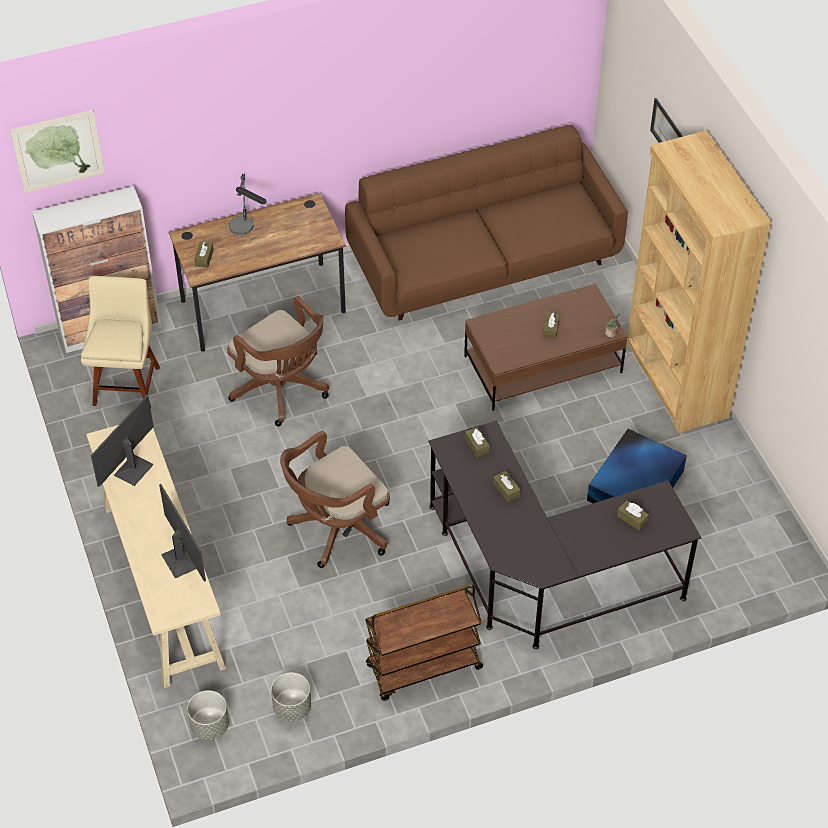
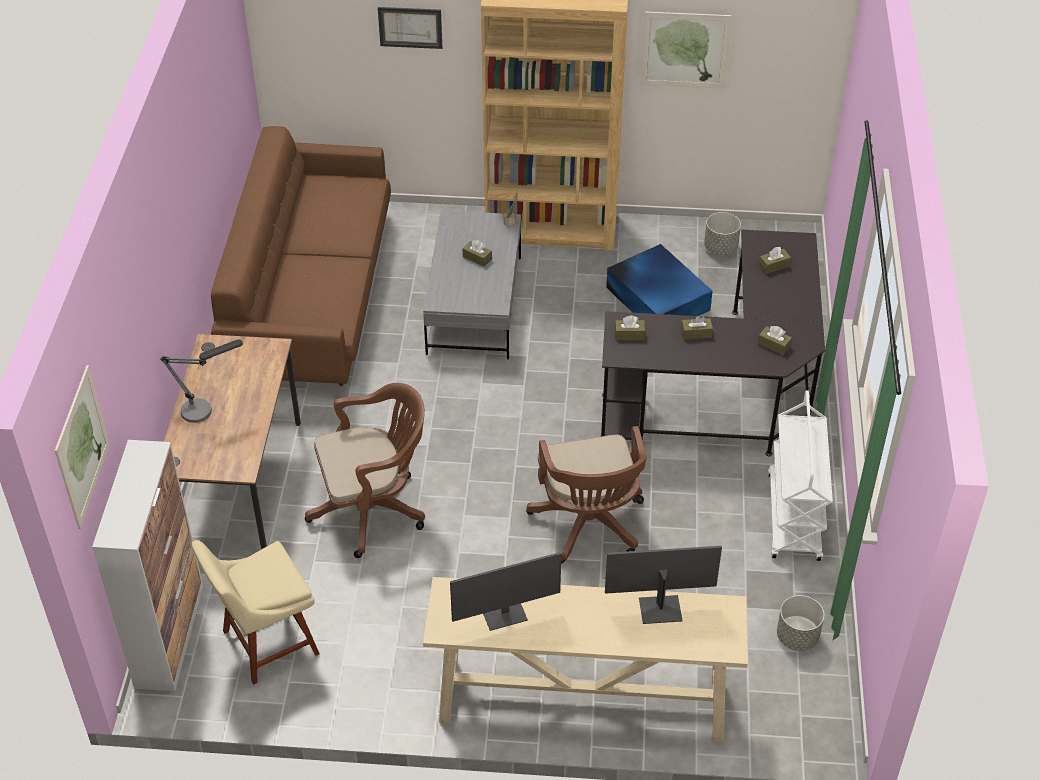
camera: 65 degrees left, 5 degrees down
beige chair [81,276,160,408] -> beige chair turned 60 degrees counterclockwise [191,540,320,685]
monitor [91,395,154,487] -> monitor turned 75 degrees counterclockwise [450,552,561,631]
grey planter [187,690,229,740] -> grey planter moved to [704,212,741,255]
brown tissue box [194,241,214,268] -> brown tissue box moved to [758,326,792,355]
brown cart [365,584,483,701] -> white cart [768,391,833,561]
brown coffee table [464,284,627,411] -> grey coffee table [423,210,521,359]
none -> picture [640,12,732,89]

